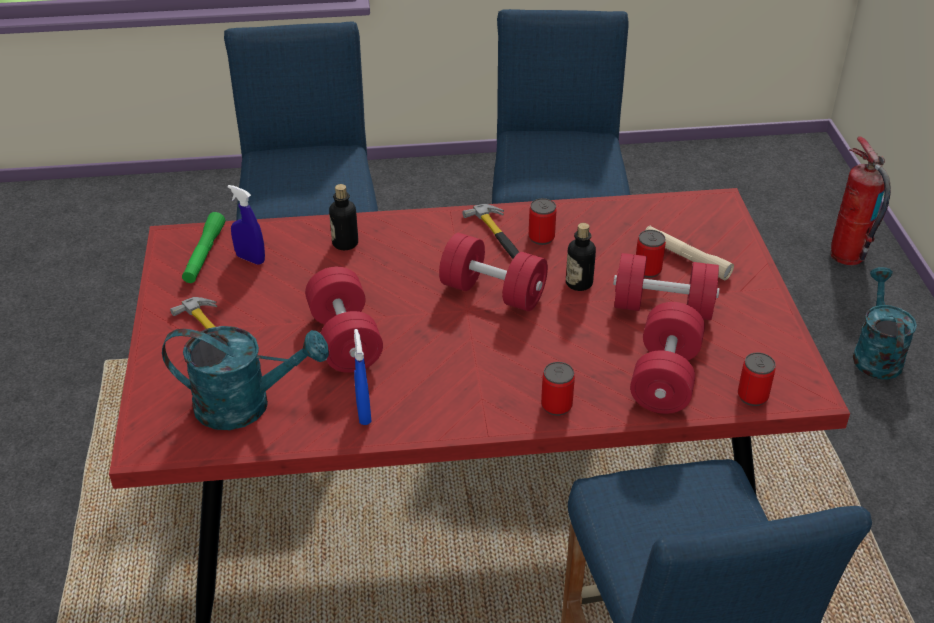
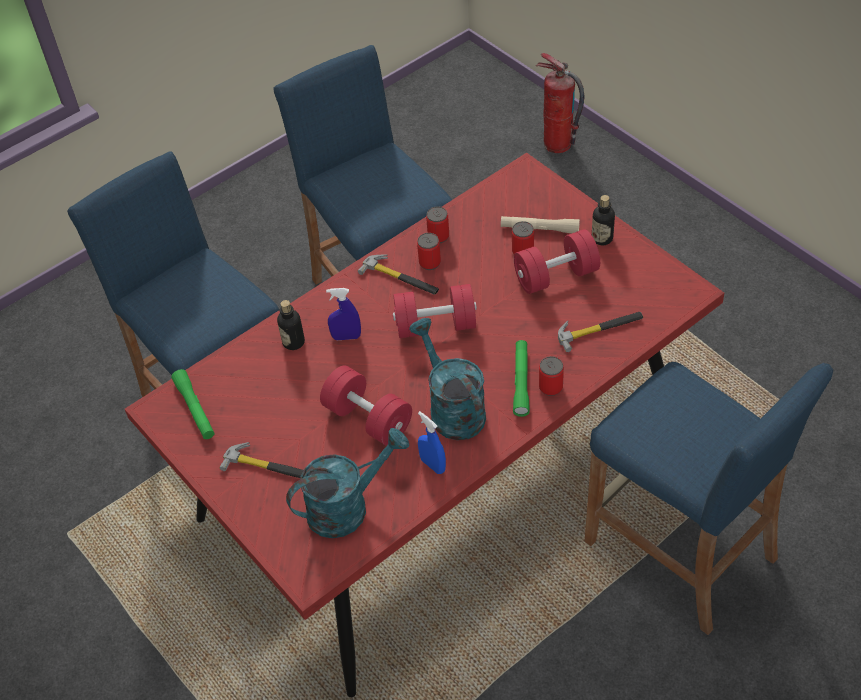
camera: 30 degrees left, 10 degrees up
blue spray bottle [228,185,265,265] -> blue spray bottle moved to [326,288,361,340]
bottle [566,223,596,291] -> bottle moved to [592,195,615,245]
red dumbbell [630,302,705,414] -> hammer [558,312,643,352]
can [738,352,776,406] -> can moved to [426,206,449,243]
turquoise watering can [853,267,917,380] -> turquoise watering can moved to [409,318,486,440]
none -> green flashlight [513,340,530,417]

